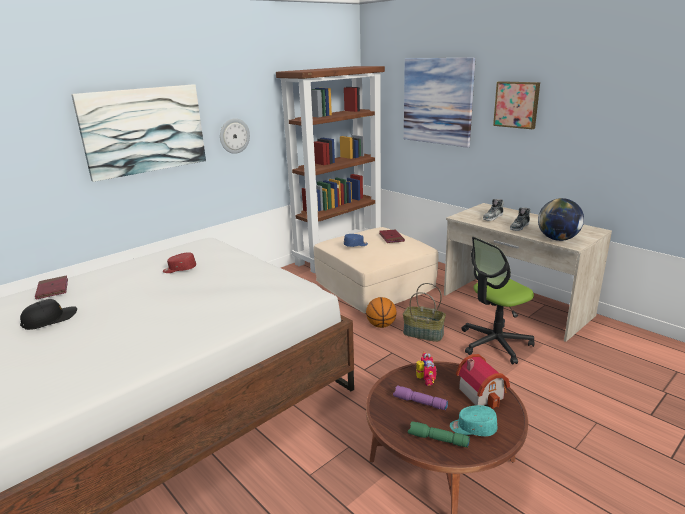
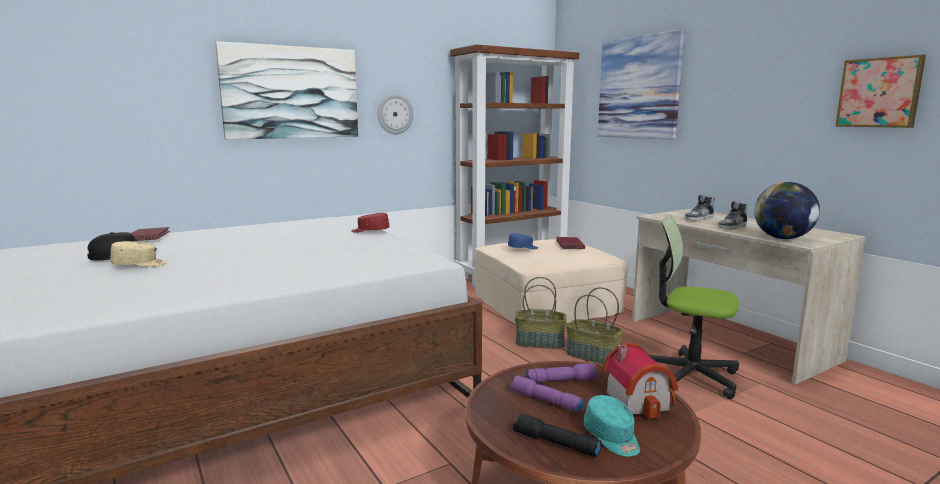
camera: 10 degrees right, 10 degrees down
red cap [163,252,196,273] -> red cap moved to [351,213,389,233]
basketball [366,297,397,328] -> basket [515,277,567,349]
green flashlight [408,421,470,447] -> black flashlight [513,414,601,457]
toy robot [416,352,437,386] -> purple flashlight [526,363,598,383]
turquoise cap [450,405,497,436] -> turquoise cap turned 135 degrees counterclockwise [584,395,640,457]
office chair [461,237,535,364] -> office chair turned 45 degrees clockwise [648,215,739,399]
picture [493,81,540,129] -> picture moved to [835,55,926,128]
none -> beige cap [110,241,167,267]

